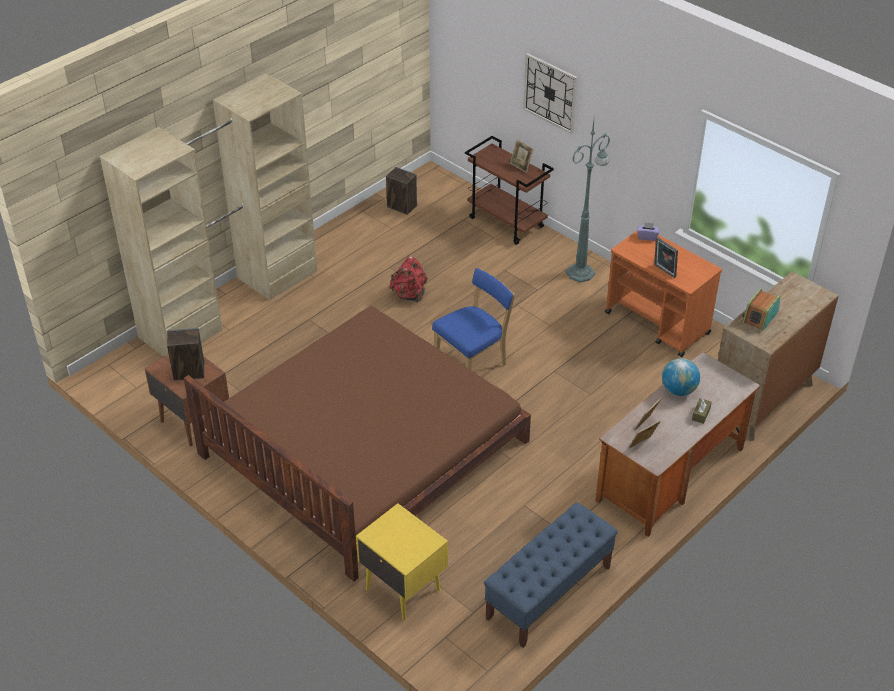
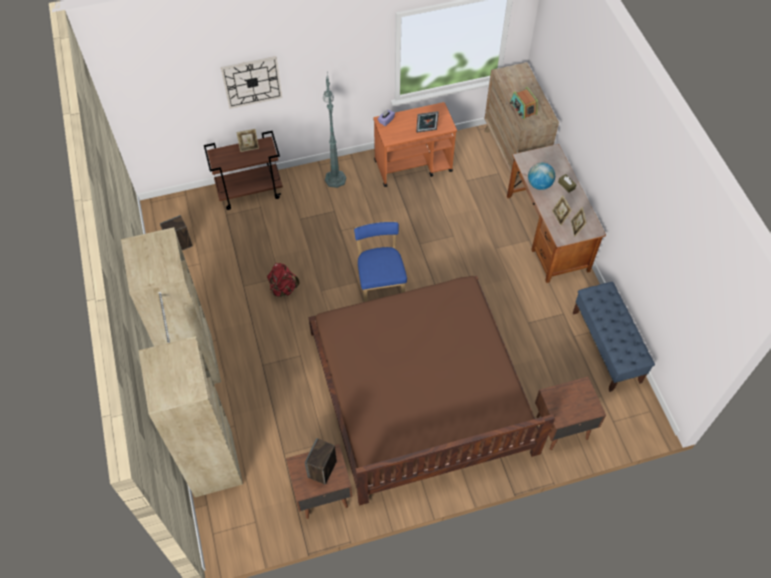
camera: 60 degrees left, 15 degrees up
yellow nightstand [356,503,448,620] -> brown nightstand [535,377,606,450]

